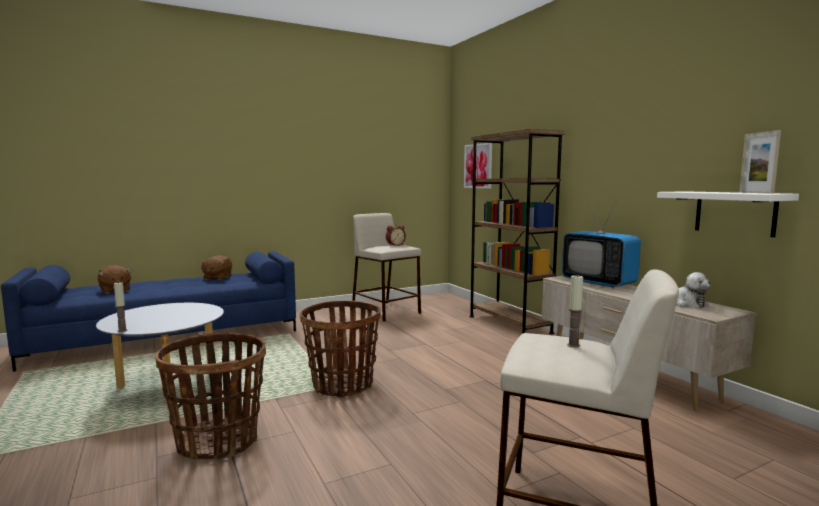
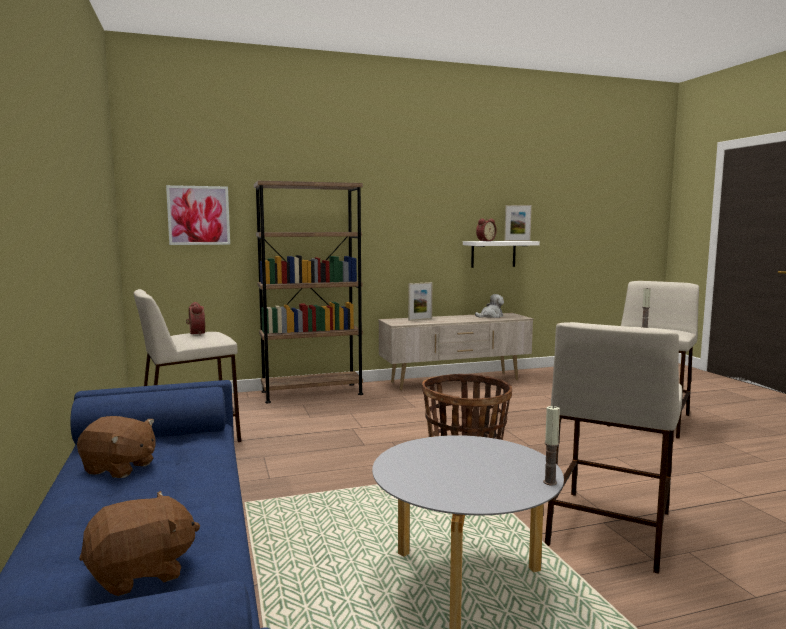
camera: 80 degrees left, 0 degrees up
basket [155,332,266,460] -> beige stool [545,322,682,574]
television [562,201,641,288] -> picture frame [408,282,432,321]
none -> alarm clock [476,218,497,241]

